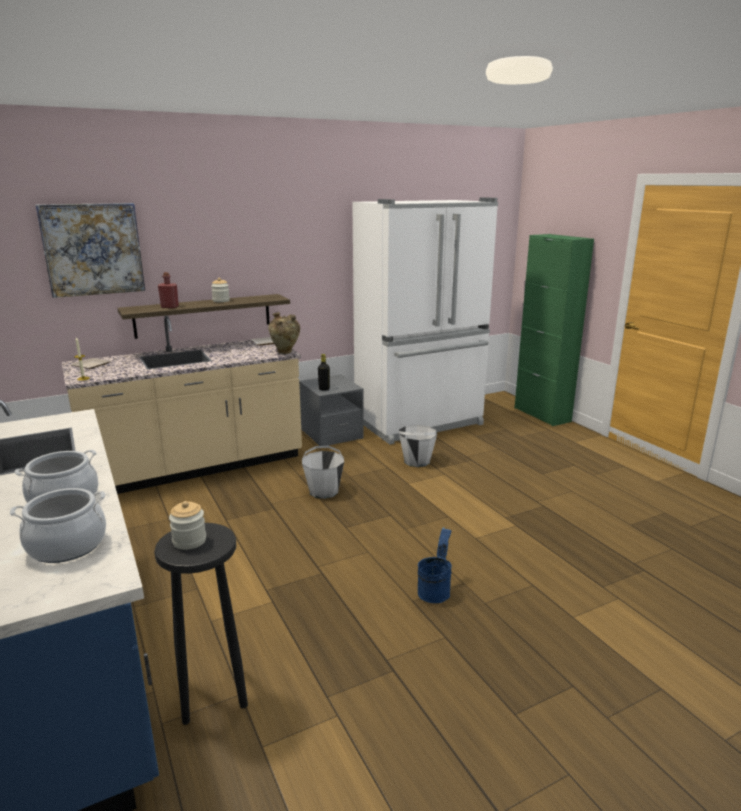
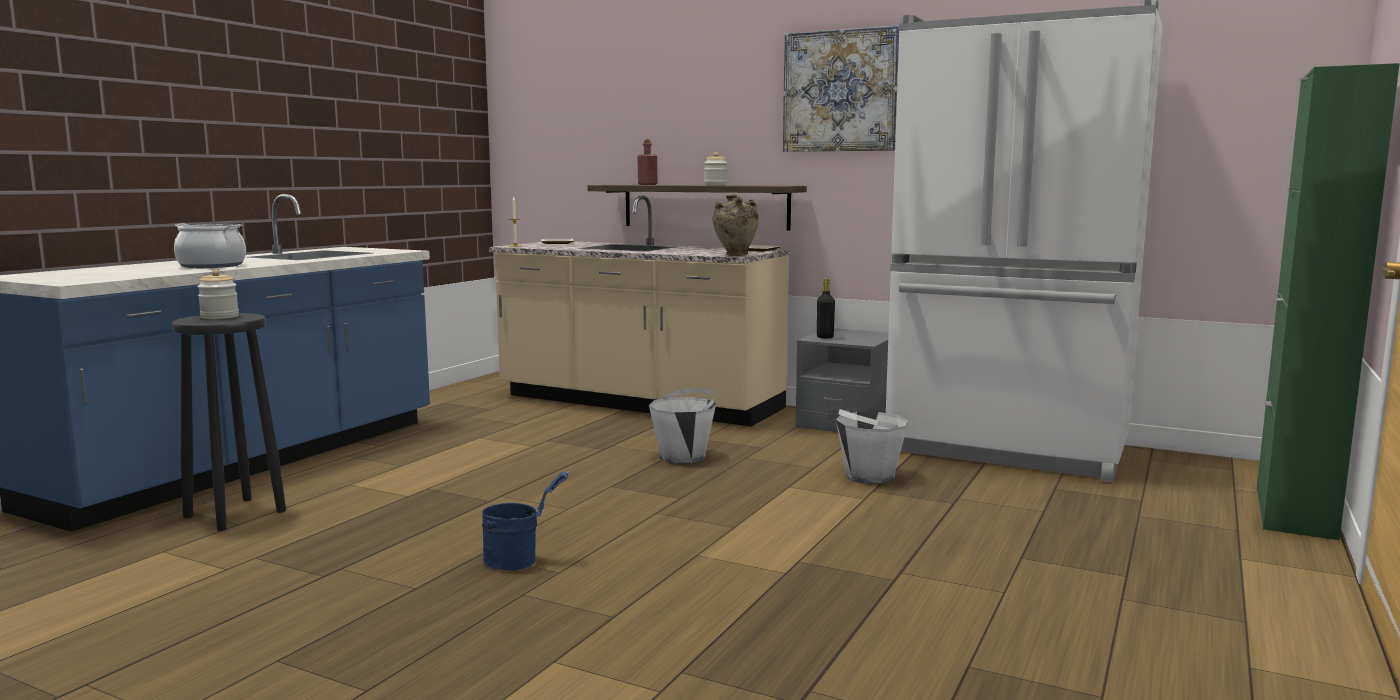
camera: 55 degrees right, 10 degrees down
cooking pot [10,488,106,563] -> none
picture [36,203,145,298] -> picture moved to [783,25,899,152]

